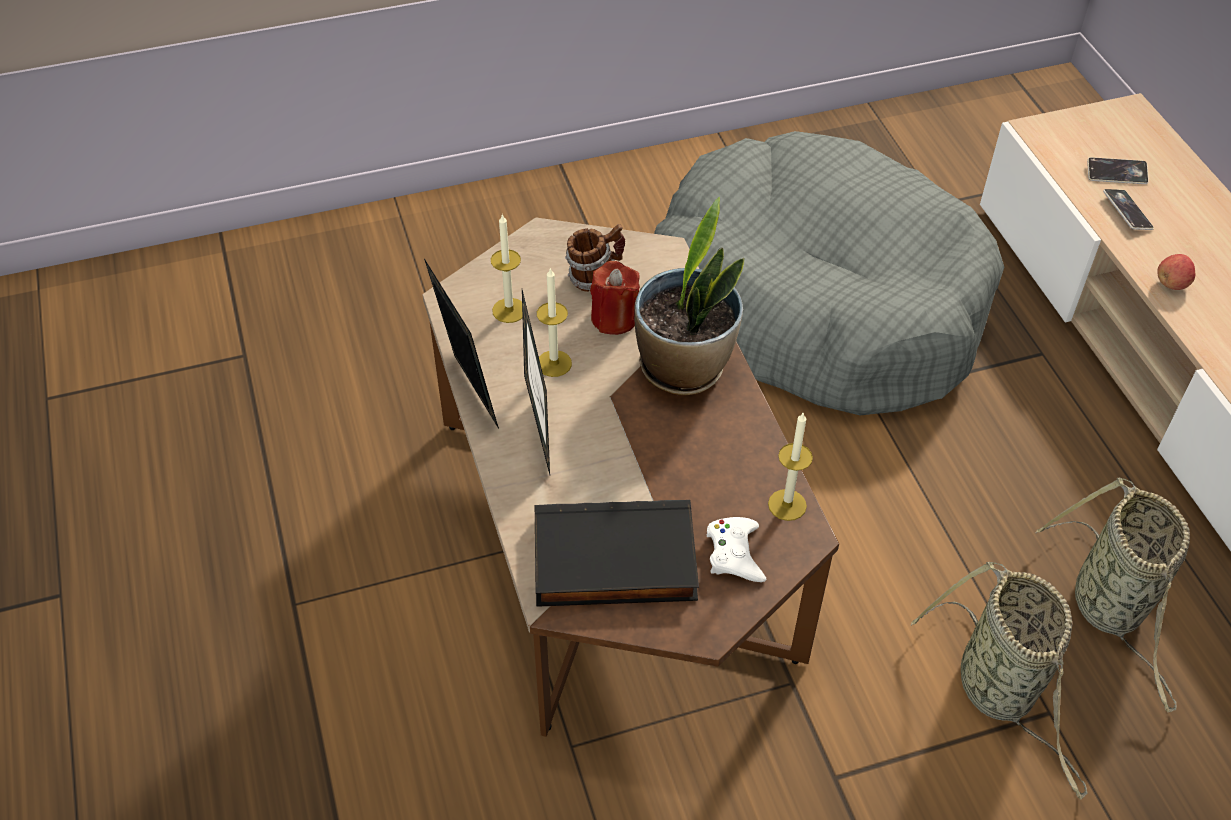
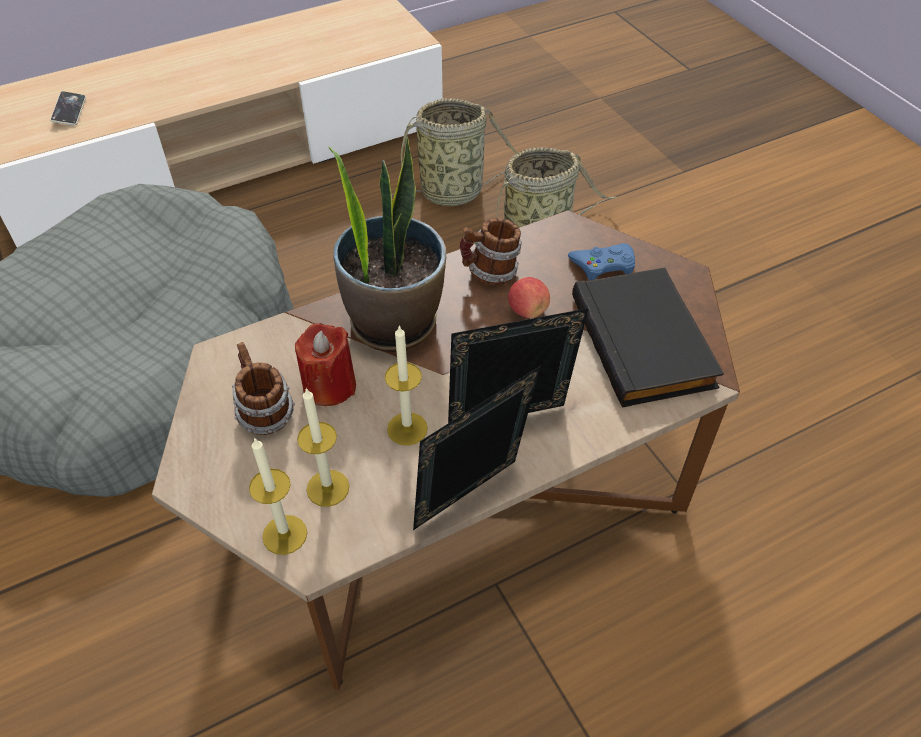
camera: 100 degrees left, 0 degrees up
white game controller [707,517,766,582] -> blue game controller [568,243,635,280]
candle [768,413,813,521] -> candle moved to [249,437,307,555]
phone [1103,189,1154,230] -> none
apple [1157,254,1196,290] -> apple moved to [508,277,550,318]
none -> mug [460,218,522,285]

